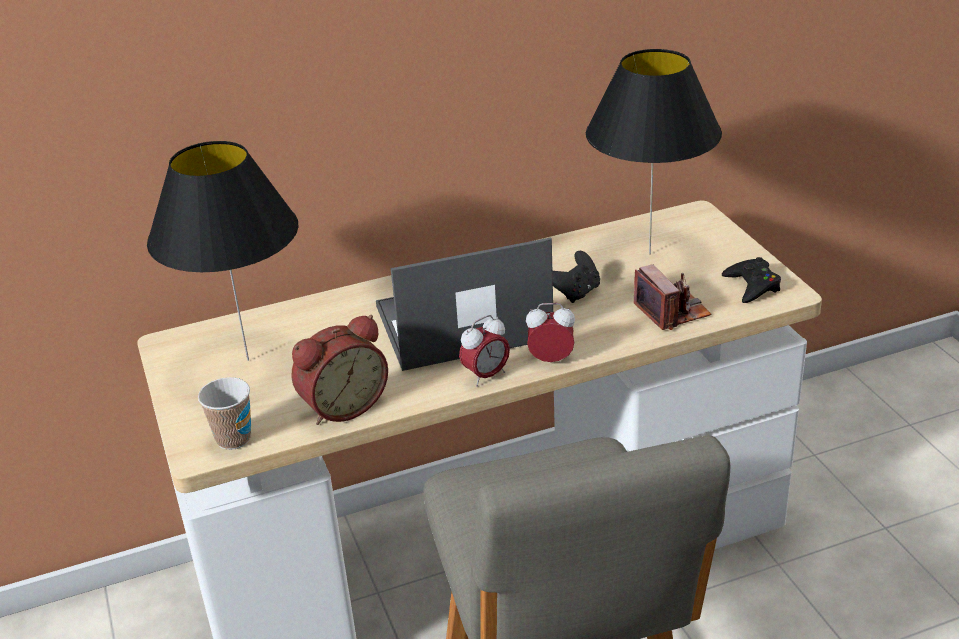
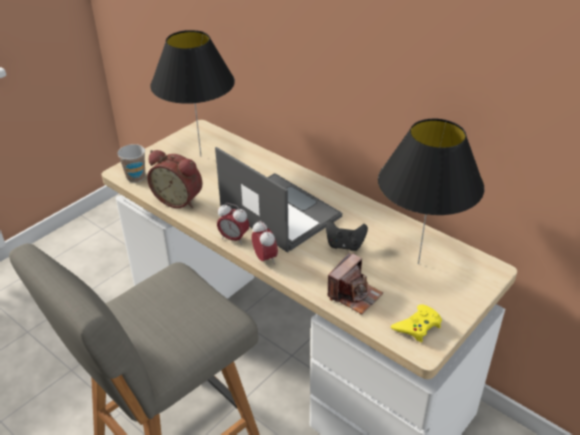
camera: 60 degrees right, 5 degrees up
black game controller [722,257,781,303] -> yellow game controller [391,304,442,343]

